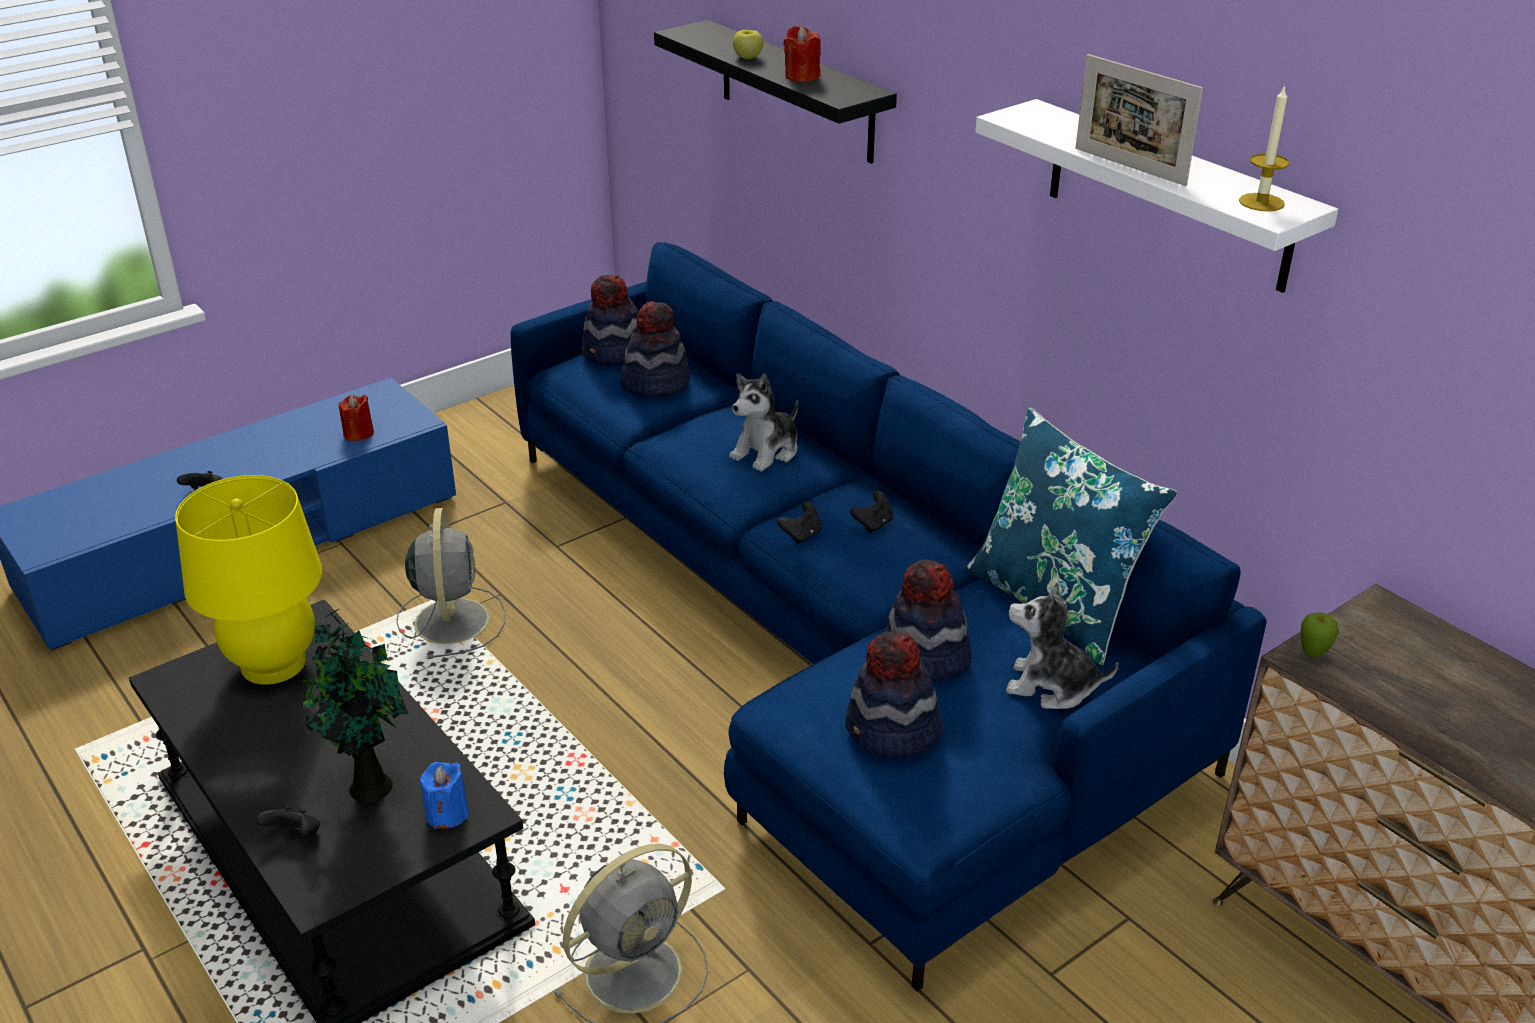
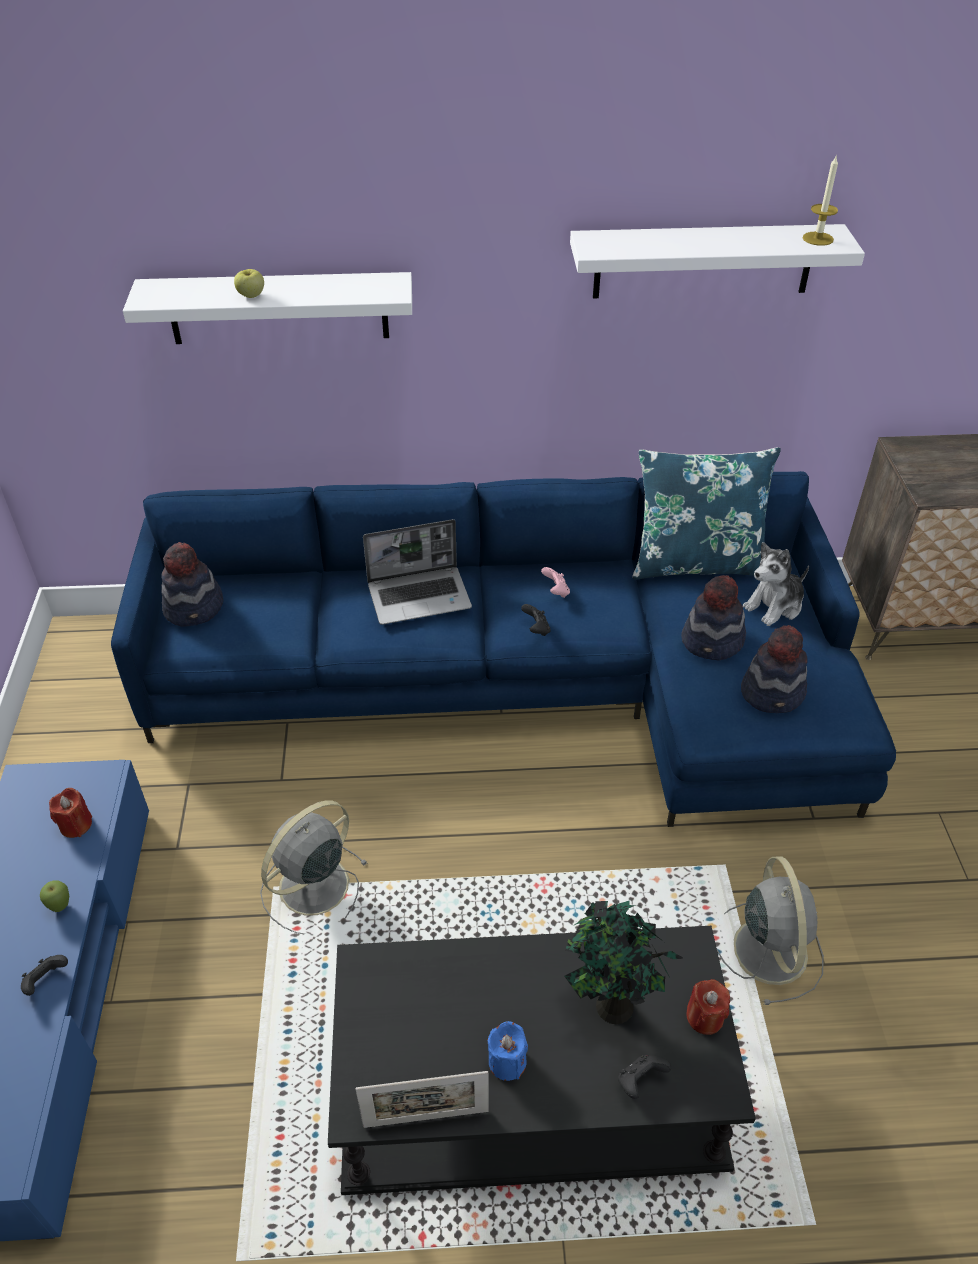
camera: 55 degrees left, 10 degrees up
yellow table lamp [175,475,322,685] -> none
grey fan [396,508,506,659] -> grey fan turned 75 degrees counterclockwise [260,800,368,934]
blue candle [420,762,469,829] -> blue candle moved to [487,1021,528,1081]
hat [620,301,690,398] -> none
black shelf [654,20,897,164] -> white shelf [123,272,412,344]
plush toy [729,373,798,472] -> laptop [363,519,472,625]
red candle [783,26,821,82] -> red candle moved to [686,979,730,1035]
black game controller [850,491,893,533] -> pink game controller [541,567,570,598]
picture frame [1076,54,1203,186] -> picture frame moved to [355,1071,488,1128]
apple [1300,613,1339,657] -> apple moved to [40,881,69,912]

